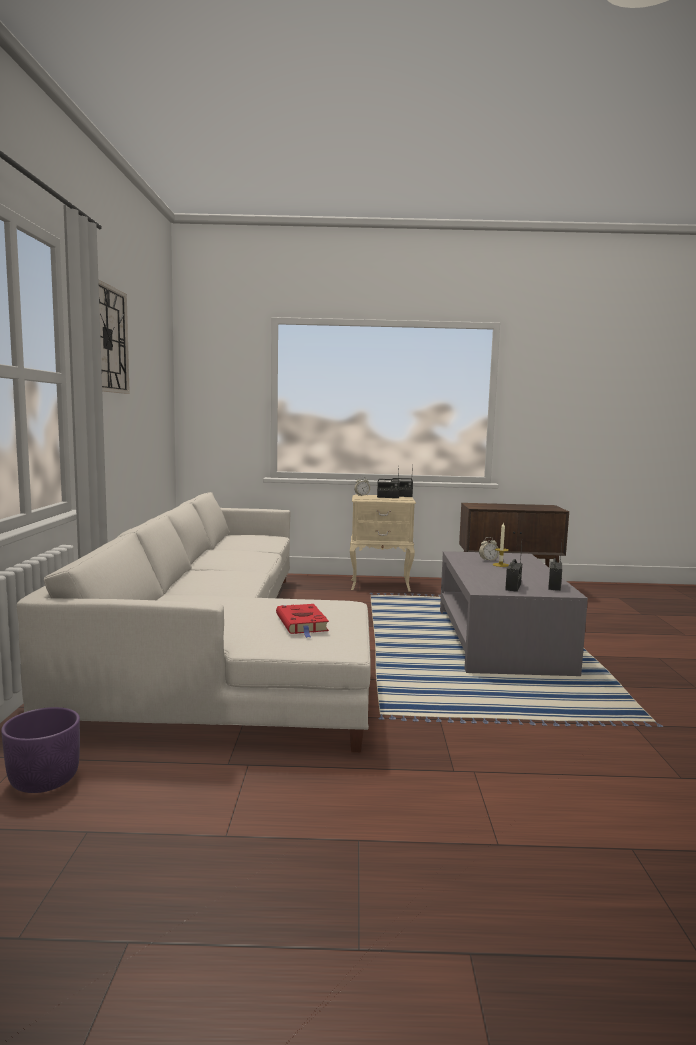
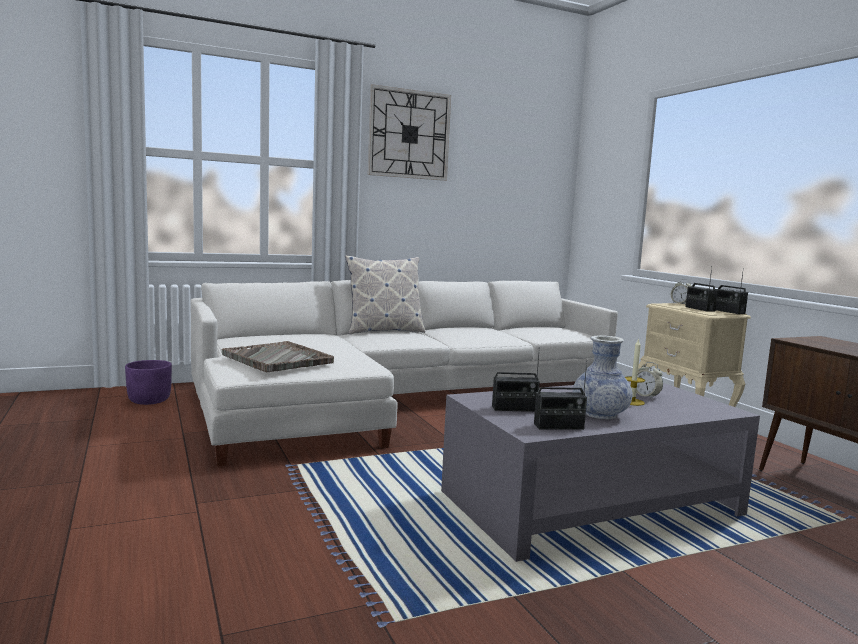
camera: 65 degrees right, 0 degrees up
red book [276,604,329,638] -> grey tray [222,341,334,372]
none -> pillow [345,255,425,334]
none -> vase [573,335,633,419]

